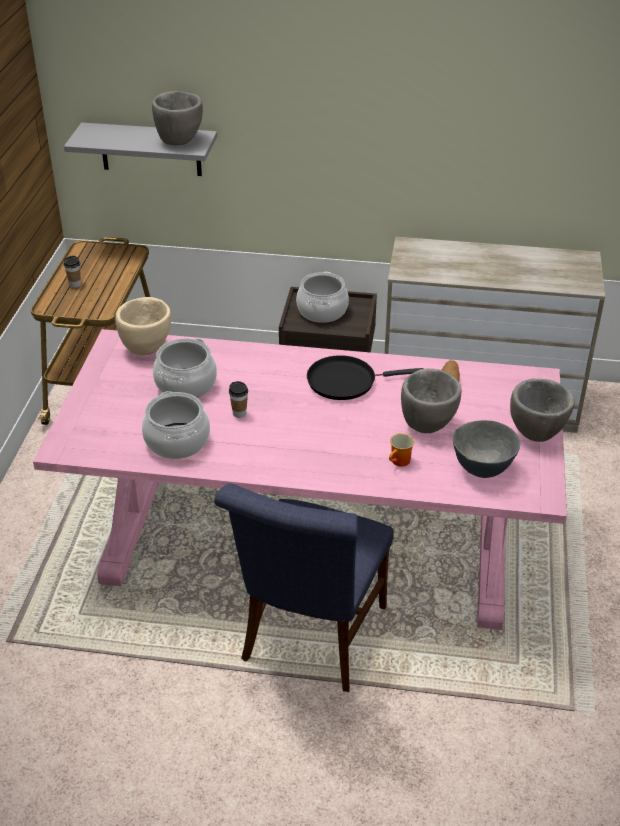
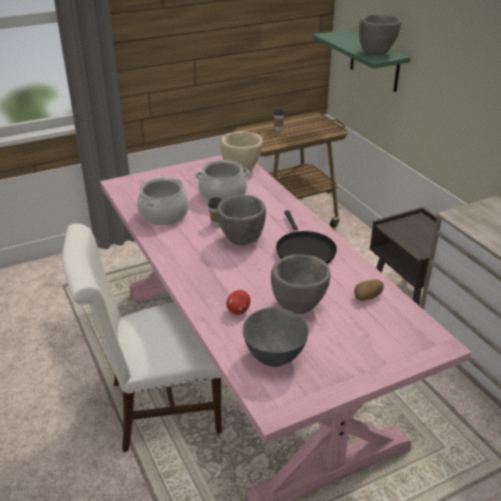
camera: 55 degrees right, 5 degrees down
grey shelf [64,123,217,176] -> green shelf [312,29,411,92]
blue chair [214,484,393,692] -> white chair [62,223,222,452]
cooking pot [296,272,349,323] -> none
black frying pan [307,355,423,400] -> black frying pan turned 150 degrees counterclockwise [276,210,337,264]
mug [389,433,414,467] -> apple [226,290,251,315]
grey bowl [510,379,574,442] -> grey bowl moved to [217,195,266,245]

